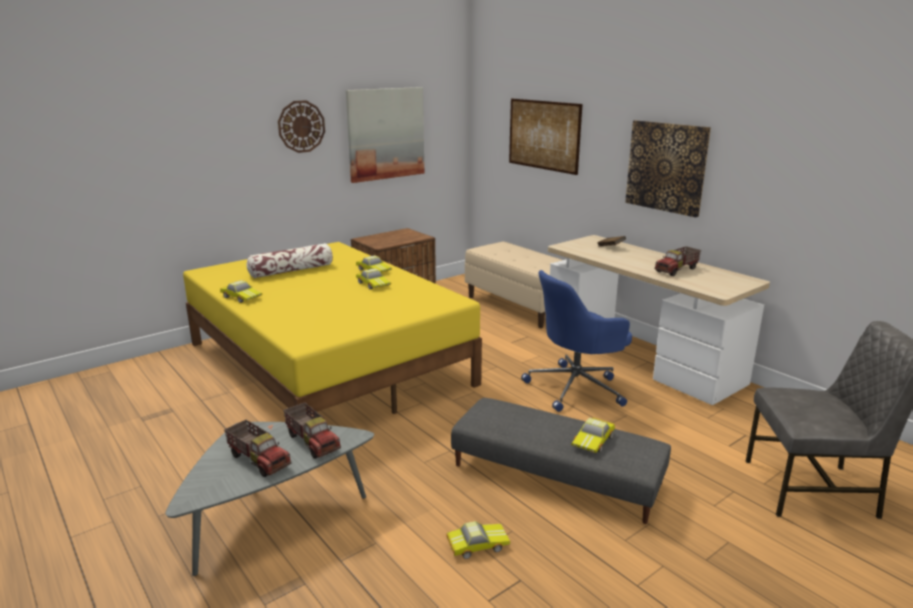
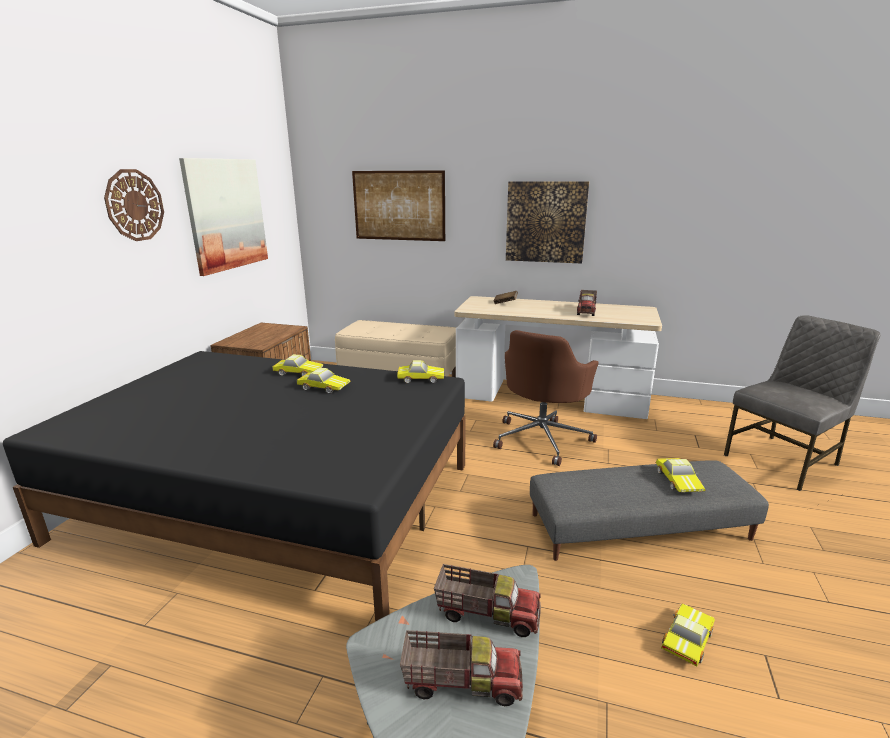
camera: 35 degrees left, 0 degrees up
yellow bed [183,242,482,414] -> black bed [3,351,466,622]
toy car [220,280,262,303] -> toy car moved to [397,360,444,383]
pillow [246,243,333,278] -> none
blue office chair [521,270,632,412] -> brown office chair [493,330,599,466]

